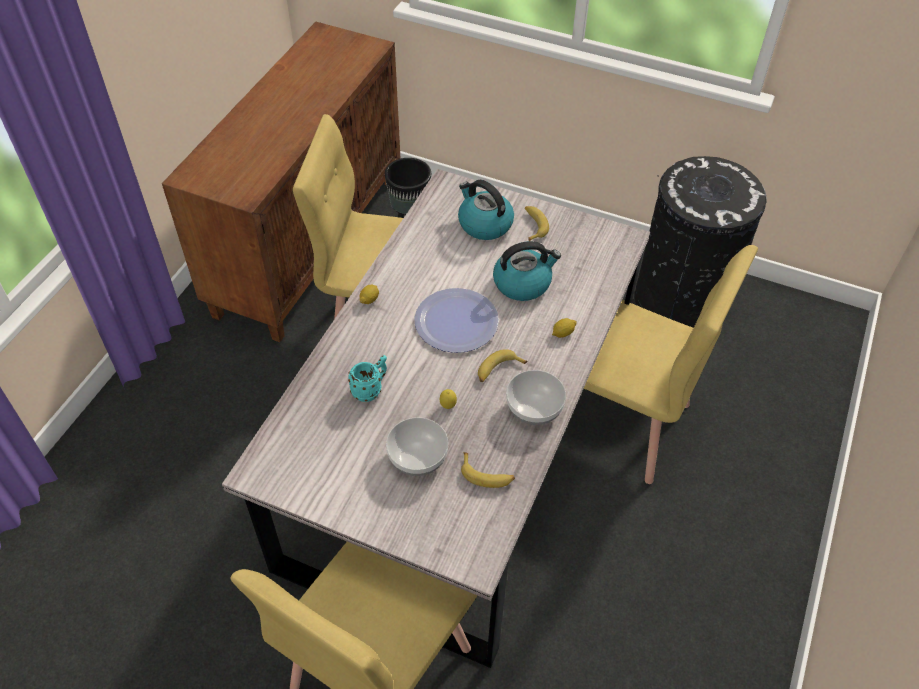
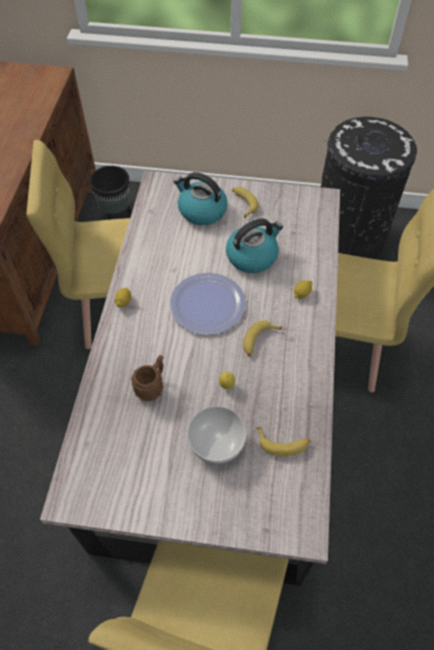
camera: 15 degrees left, 5 degrees up
turquoise mug [348,355,387,402] -> brown mug [131,355,164,401]
bowl [506,370,566,425] -> none

